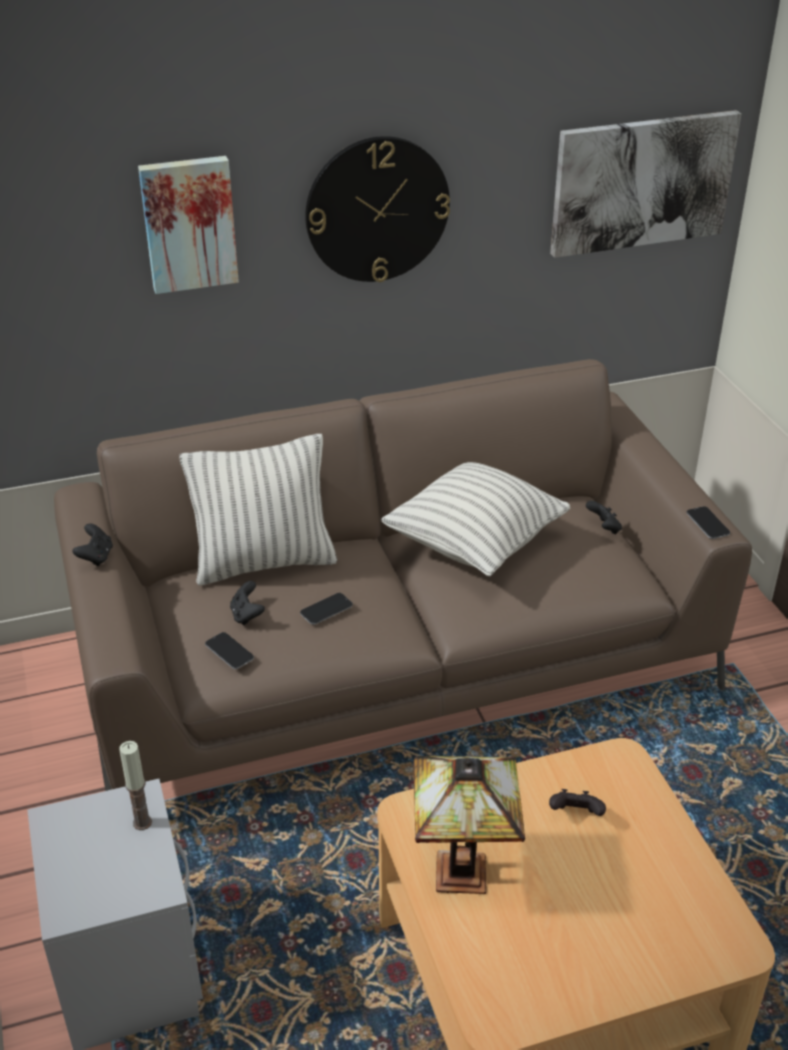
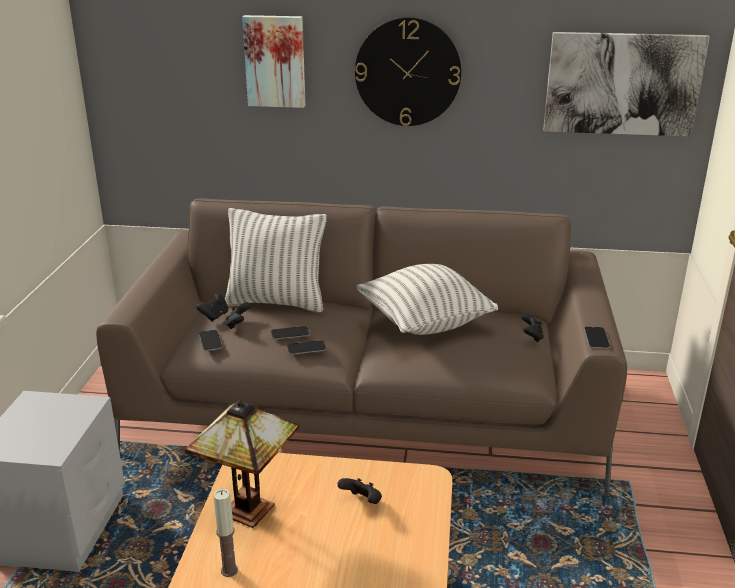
camera: 25 degrees right, 10 degrees down
black game controller [73,523,113,566] -> black game controller moved to [196,293,228,322]
candle [119,741,152,830] -> candle moved to [213,489,238,577]
none -> phone [287,340,327,355]

